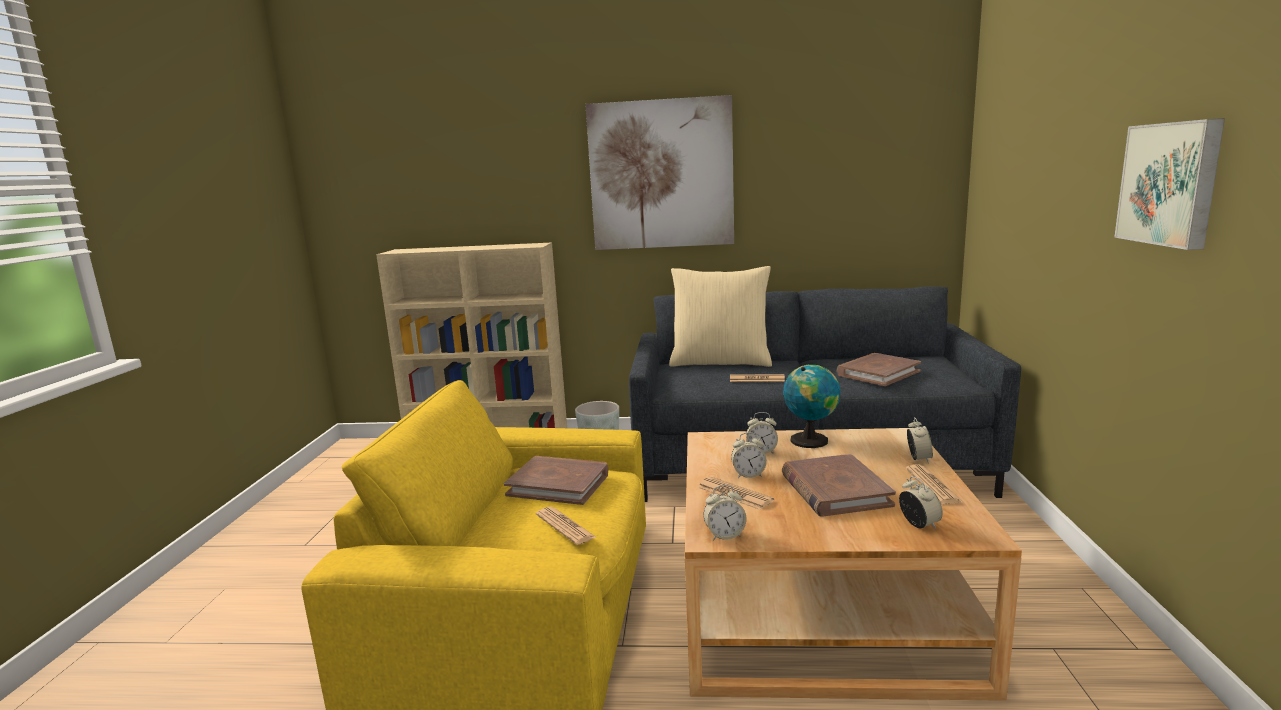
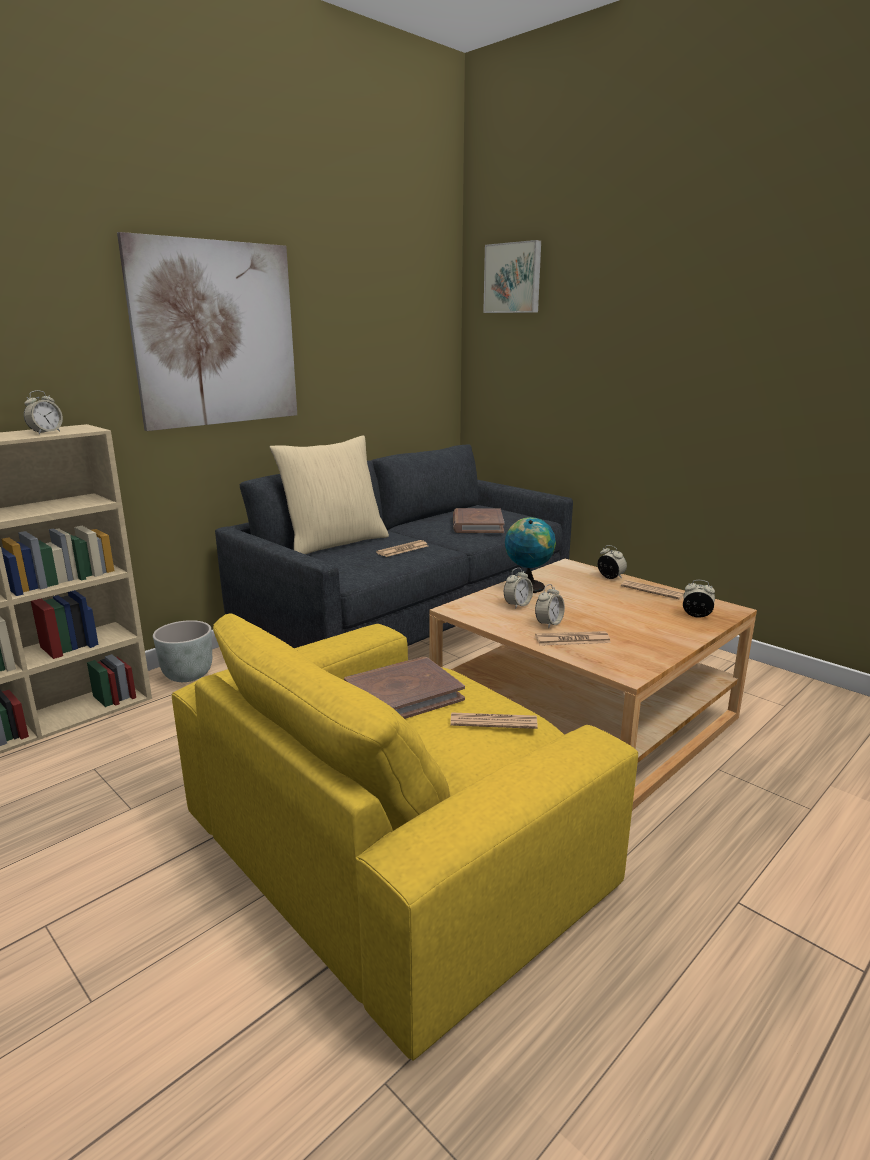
camera: 50 degrees left, 5 degrees up
alarm clock [703,485,746,541] -> alarm clock moved to [24,390,63,434]
brown book [782,454,896,517] -> none
picture [1114,118,1225,250] -> picture moved to [483,240,541,313]

